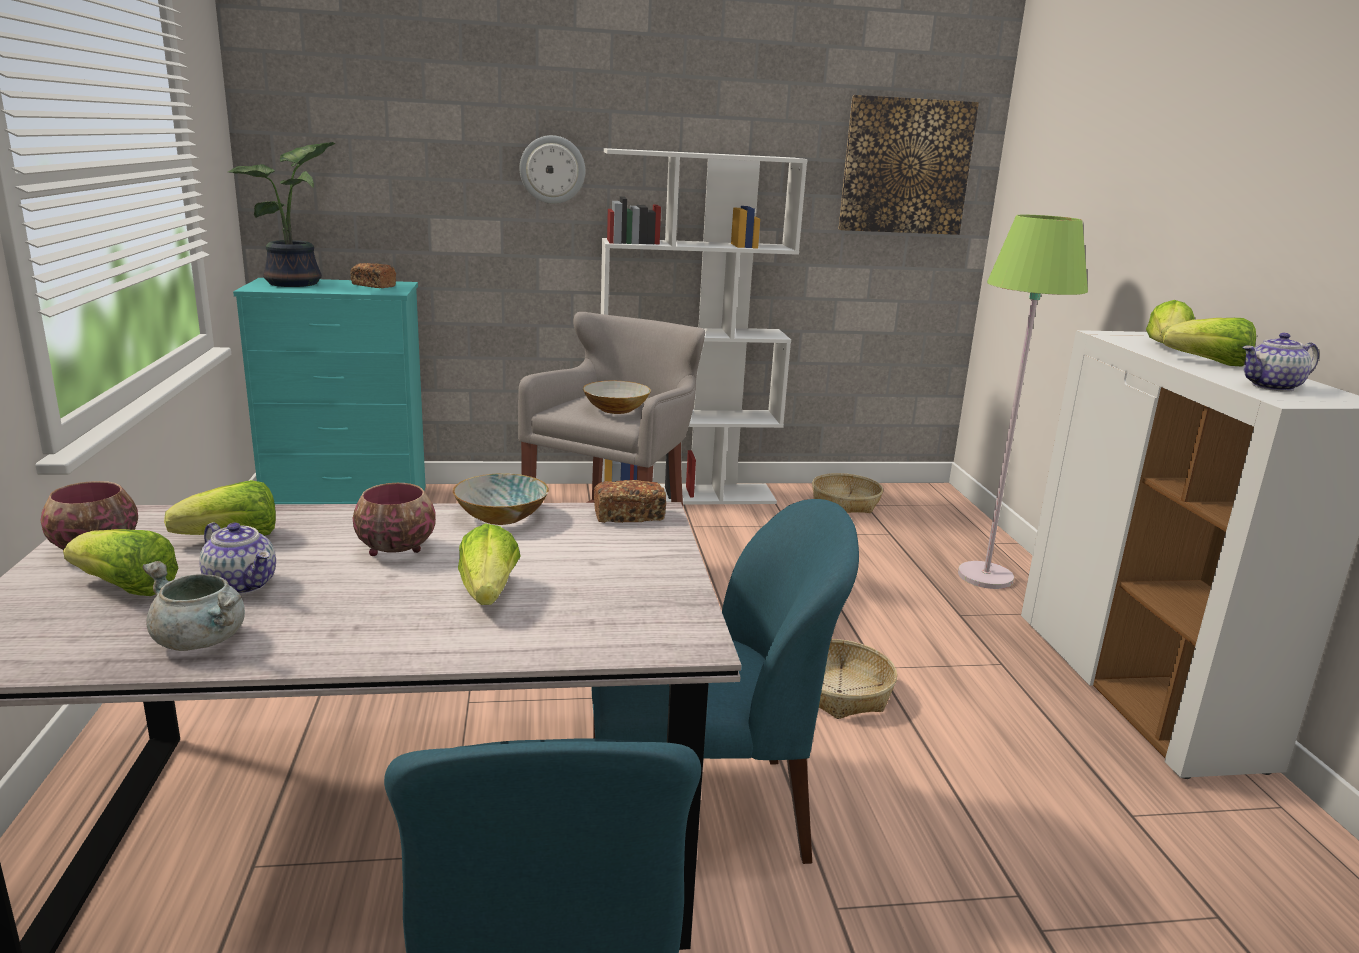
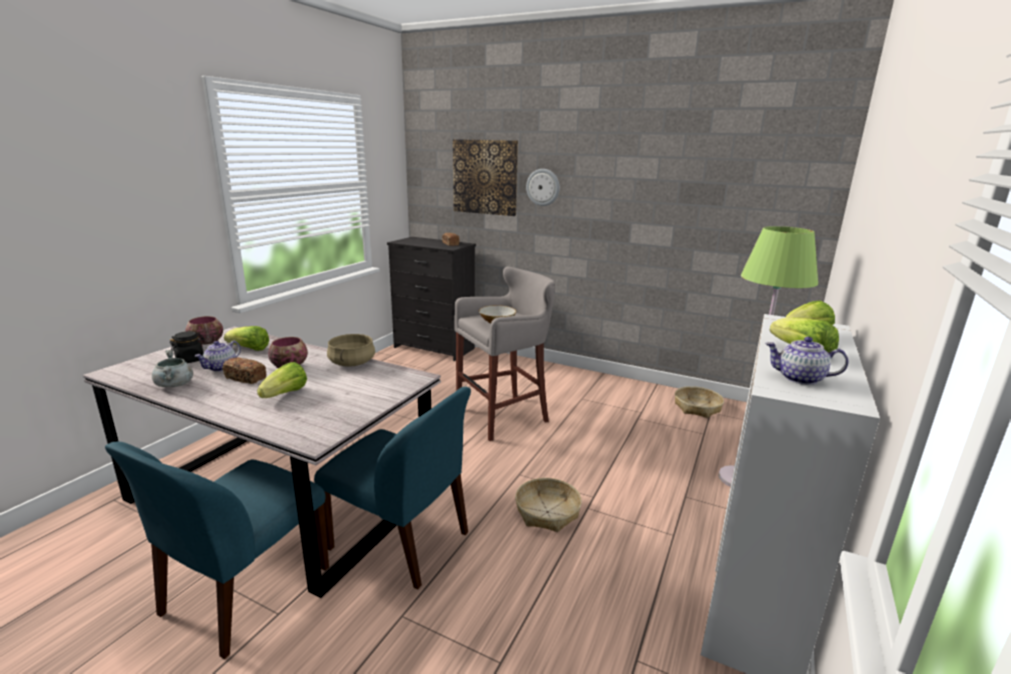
camera: 35 degrees right, 0 degrees up
lettuce [63,529,178,596] -> black jar [170,331,205,363]
teapot [199,522,276,595] -> teapot turned 45 degrees clockwise [195,340,241,372]
potted plant [228,142,336,287] -> none
turquoise dresser [233,278,426,504] -> black dresser [387,237,476,361]
bowl [453,473,549,525] -> beige cooking pot [327,334,375,367]
bread [594,480,666,523] -> bread moved to [223,357,266,384]
white bookcase [601,148,808,505] -> none
picture [839,95,979,235] -> picture moved to [453,139,518,216]

